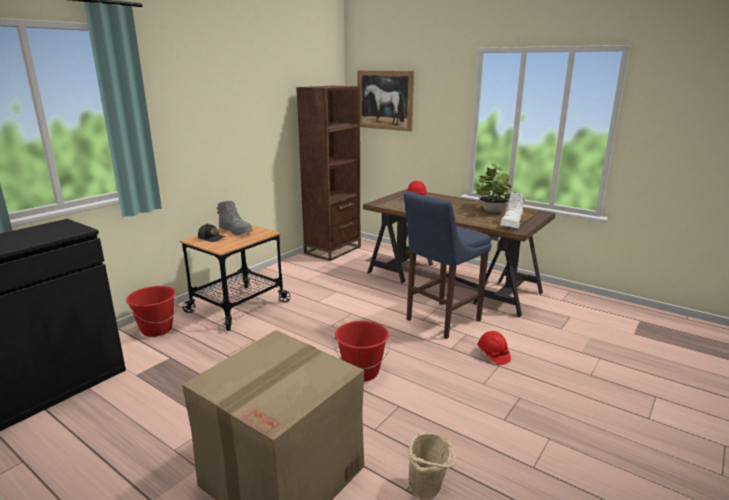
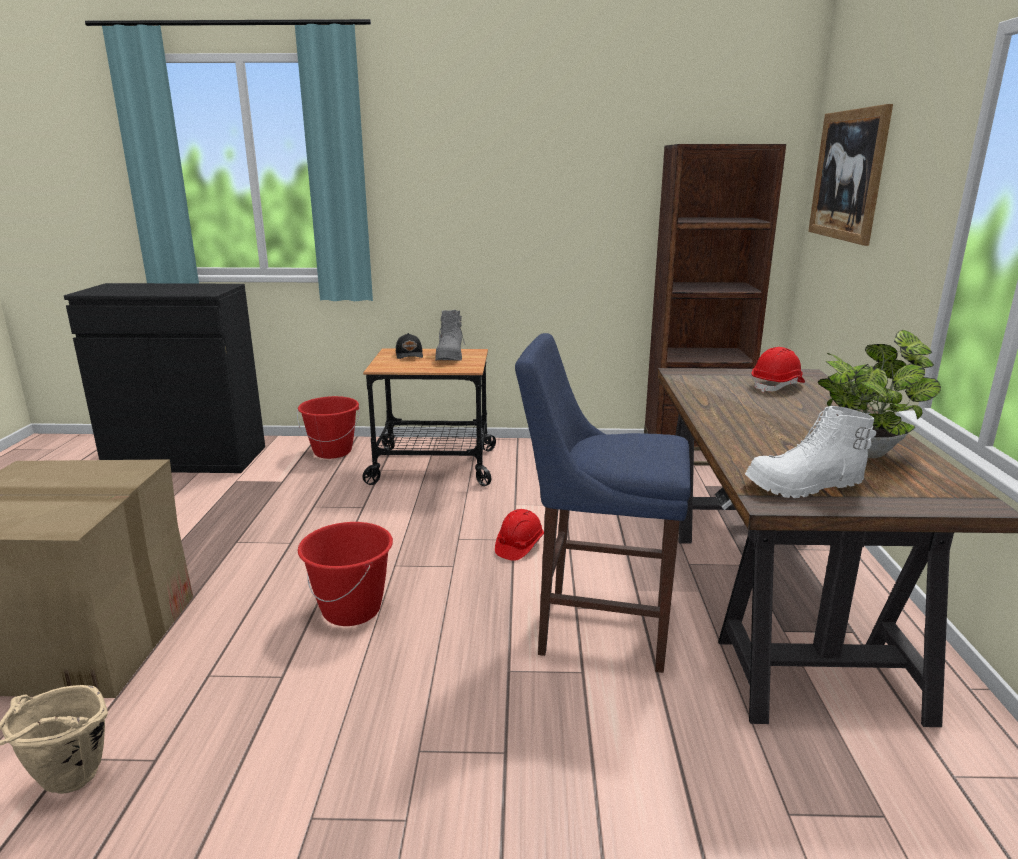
camera: 55 degrees right, 0 degrees up
red hard hat [478,331,511,365] -> red hard hat moved to [495,509,544,561]

